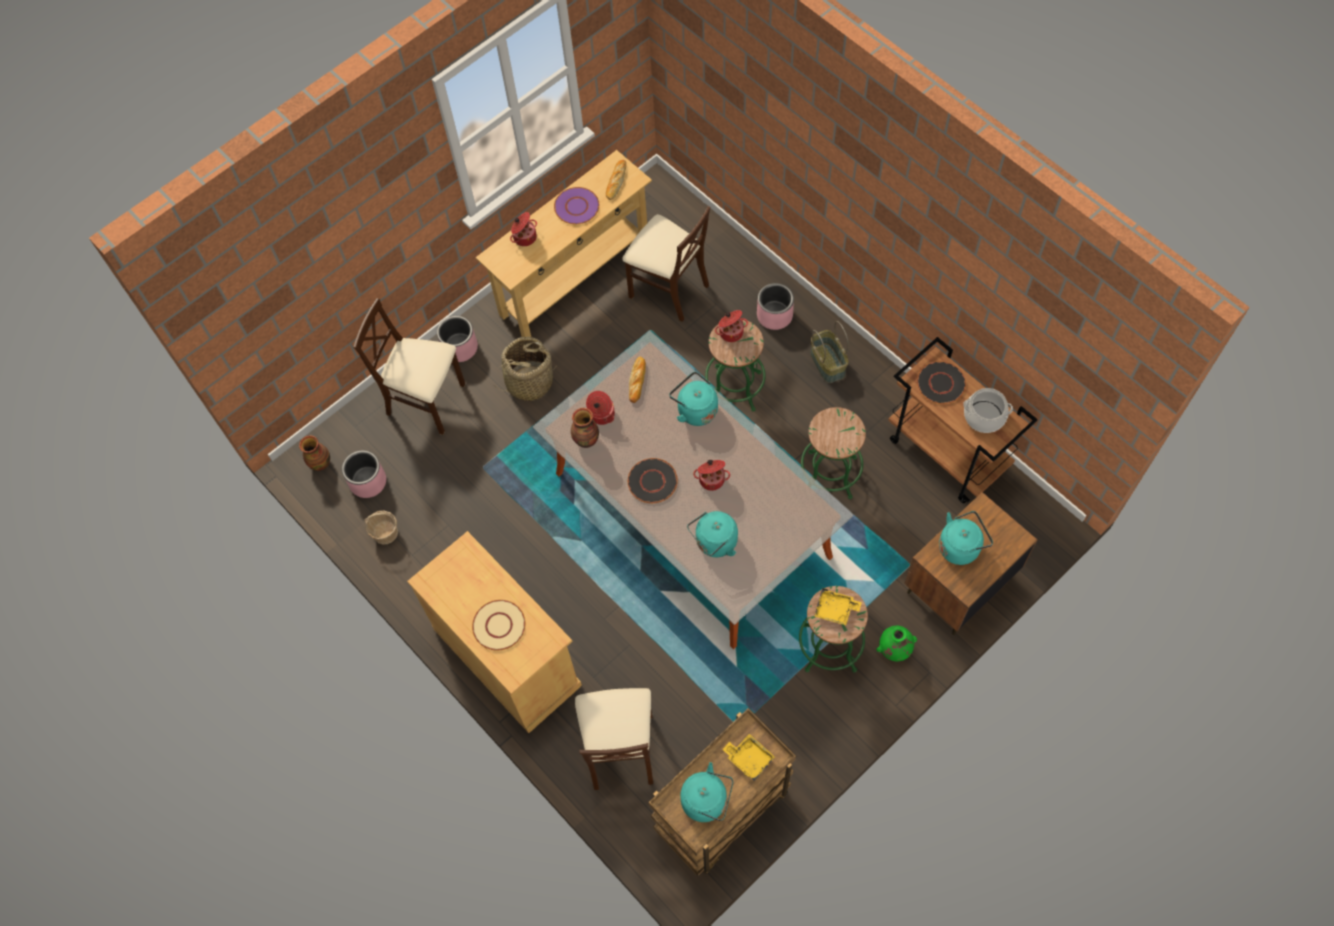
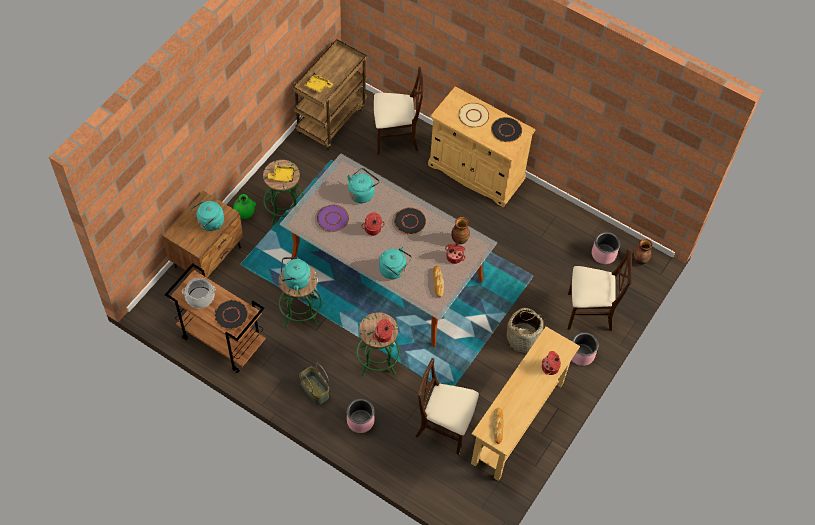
camera: 160 degrees right, 5 degrees down
basket [364,511,398,545] -> none
purple plate [554,187,599,224] -> purple plate moved to [317,205,349,232]
beige chair [575,688,653,790] -> beige chair turned 105 degrees clockwise [374,67,423,155]
turquoise kettle [680,762,733,822] -> turquoise kettle moved to [280,257,311,290]
none -> black plate [491,117,522,142]

